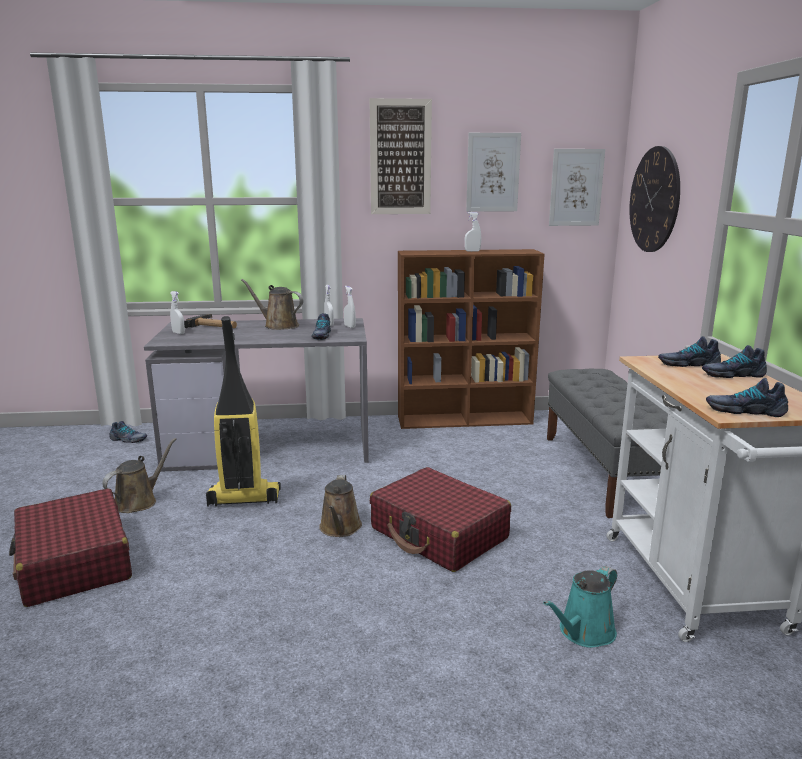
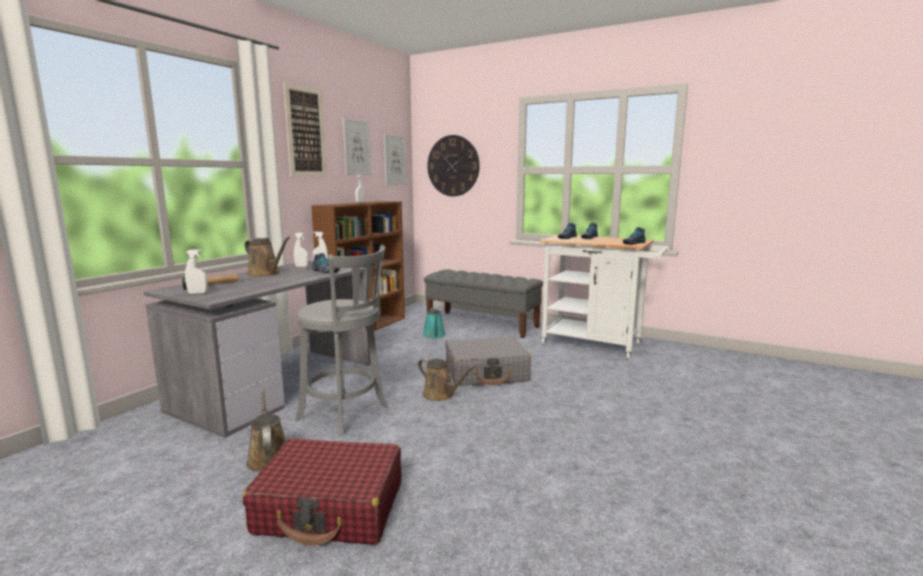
camera: 55 degrees left, 5 degrees down
shoe [109,421,147,443] -> none
vacuum cleaner [206,316,281,507] -> grey stool [295,245,387,436]
brown watering can [241,279,304,330] -> brown watering can turned 120 degrees counterclockwise [245,237,290,277]
red suitcase [370,467,511,572] -> grey suitcase [445,337,531,386]
turquoise watering can [543,566,617,648] -> turquoise watering can moved to [423,308,446,339]

